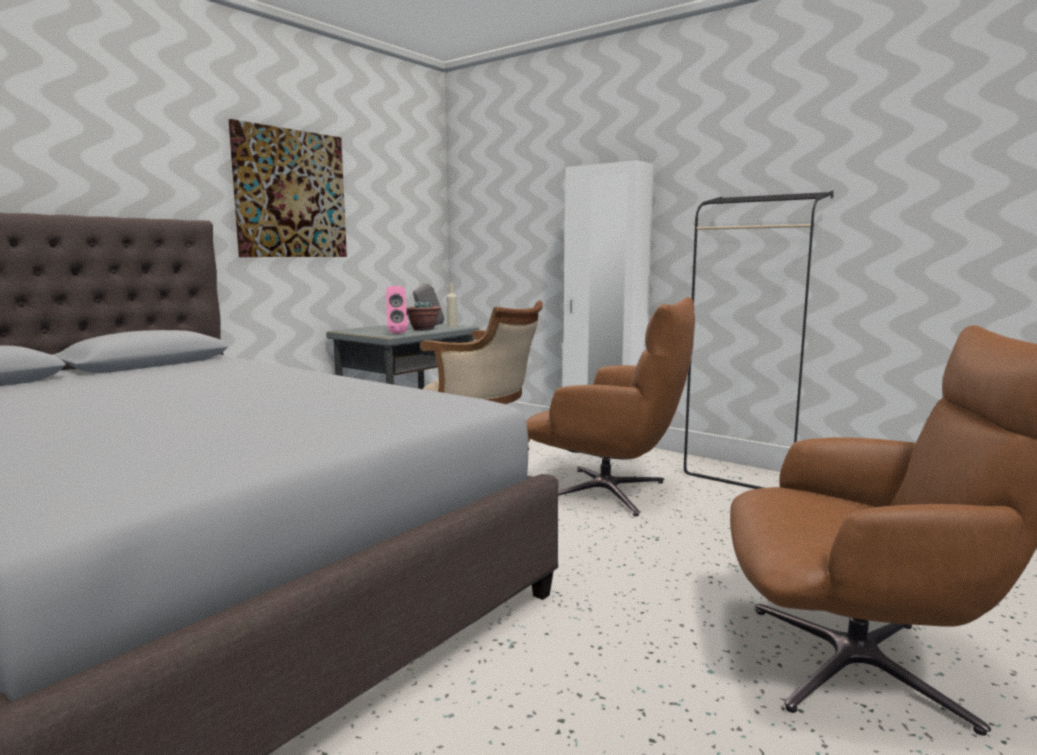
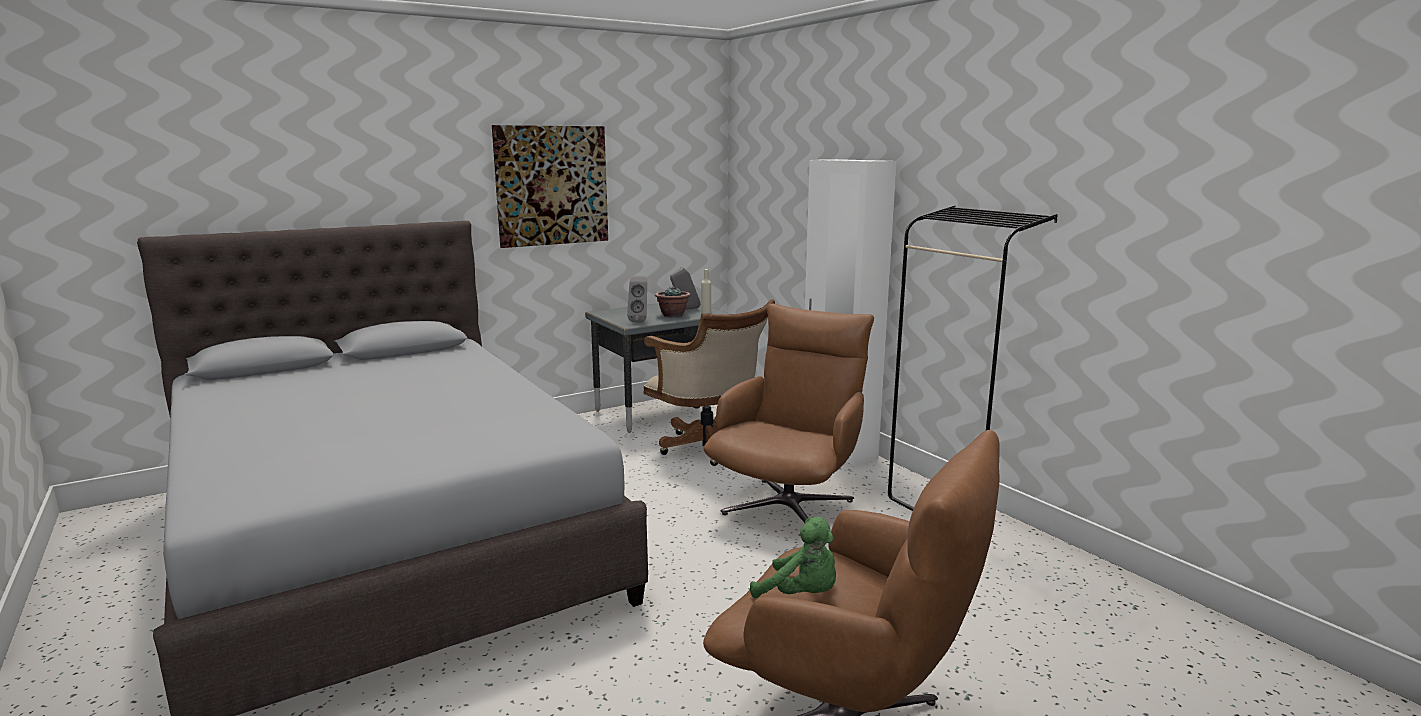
camera: 20 degrees right, 5 degrees up
pink speaker [386,286,408,334] -> grey speaker [627,276,647,322]
brown armchair [526,297,695,516] -> brown armchair turned 105 degrees counterclockwise [704,304,874,523]
none -> green plush toy [750,517,836,598]

